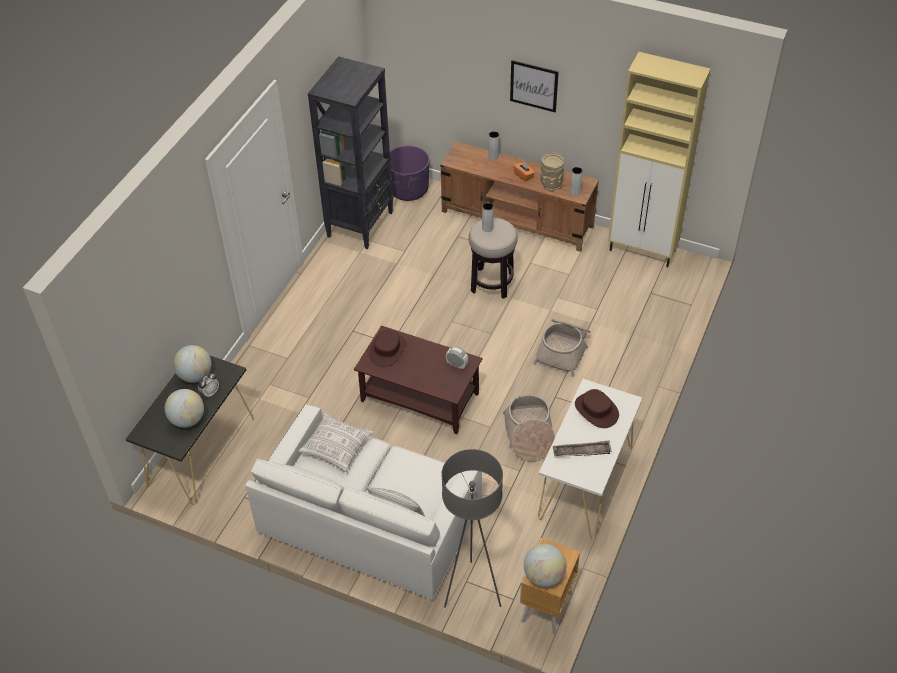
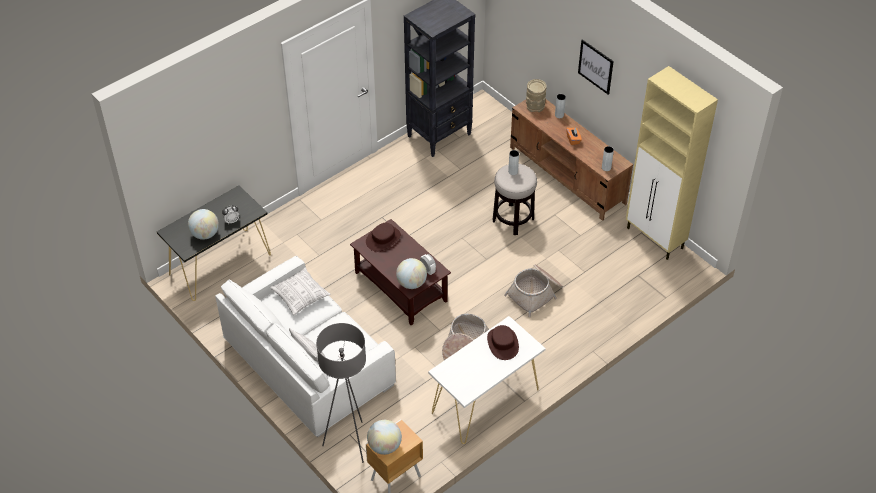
camera: 25 degrees right, 0 degrees up
globe [173,345,211,383] -> globe moved to [396,258,427,289]
purple planter [390,145,429,201] -> none
beige vase [540,152,564,192] -> beige vase moved to [526,79,547,112]
tray [552,441,612,458] -> none

